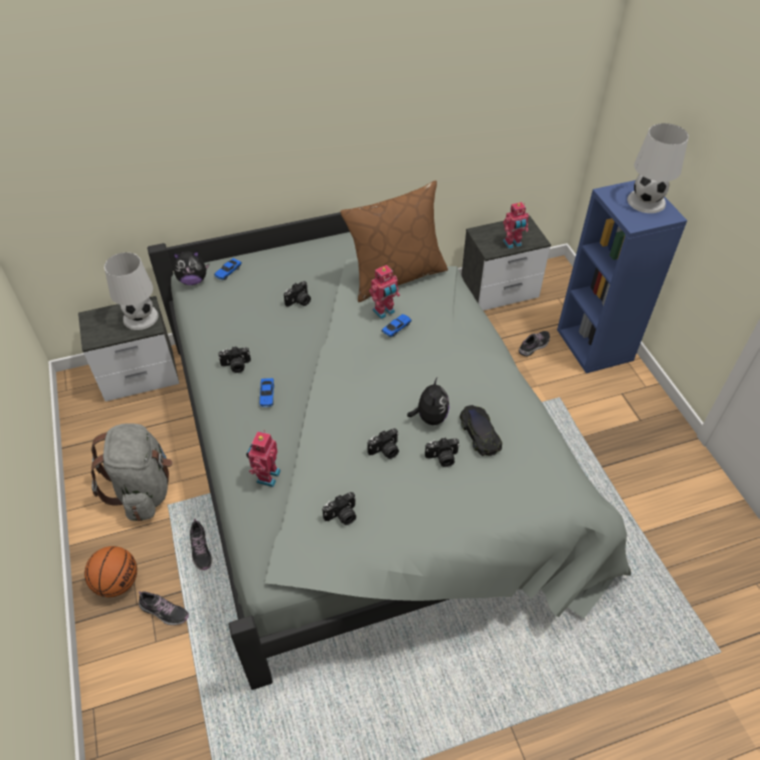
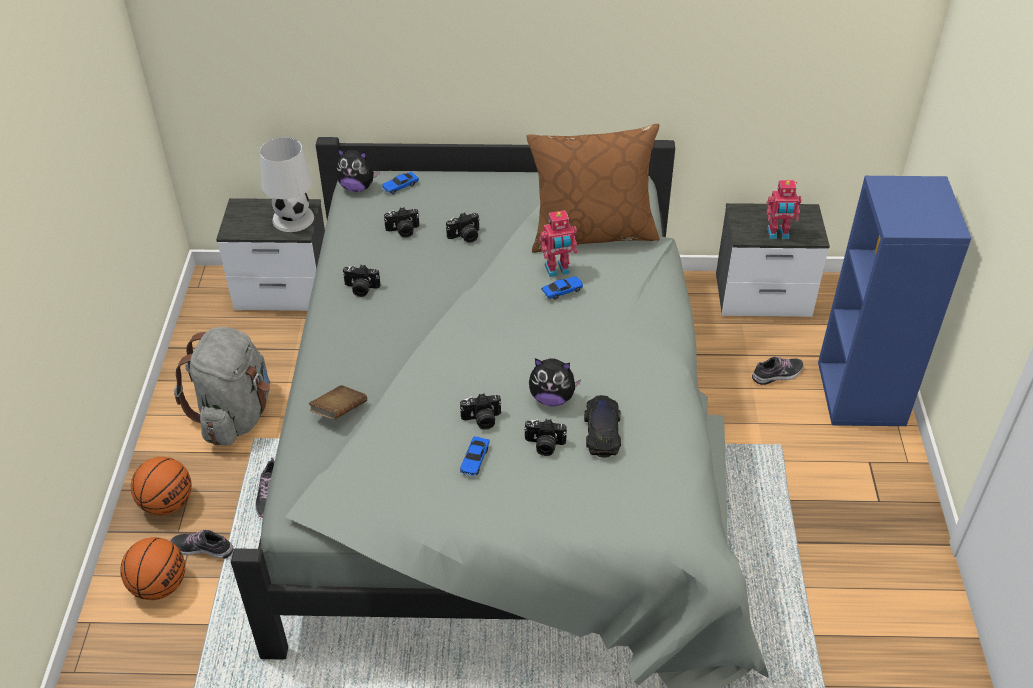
camera: 20 degrees right, 5 degrees down
shoe [139,591,189,625] -> shoe turned 150 degrees clockwise [170,530,233,559]
toy robot [246,430,281,487] -> brown book [309,385,367,419]
toy car [259,378,274,407] -> toy car moved to [459,436,490,476]
camera [322,492,356,525] -> camera moved to [384,207,419,238]
plush toy [407,378,450,425] -> plush toy turned 75 degrees clockwise [529,358,581,406]
white table lamp [627,123,689,213] -> none
none -> basketball [120,537,185,600]

